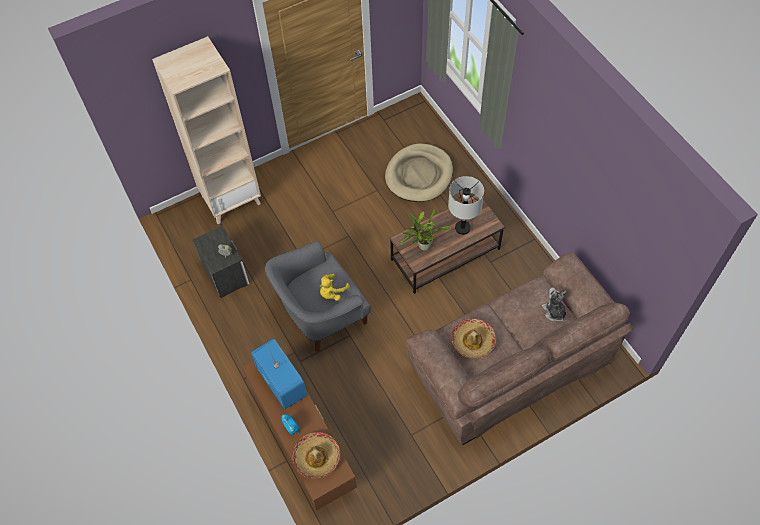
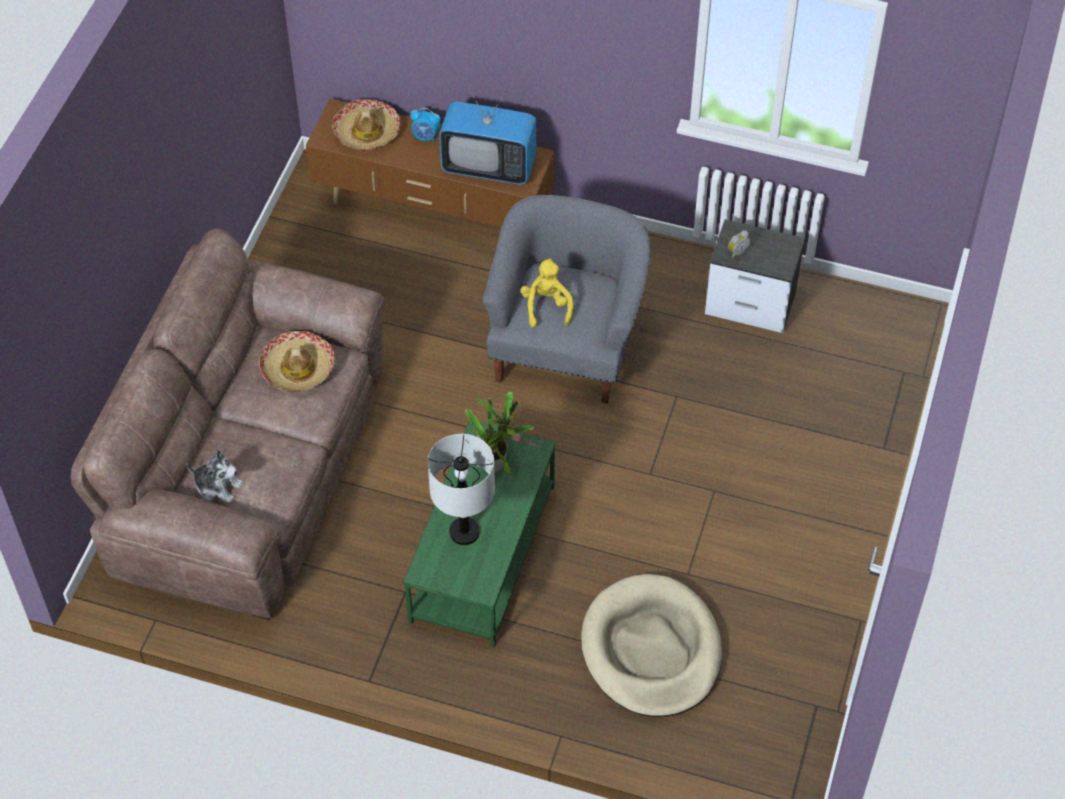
camera: 135 degrees right, 5 degrees down
beige bookcase [152,36,261,224] -> none
brown coffee table [390,195,505,294] -> green coffee table [403,420,556,647]

